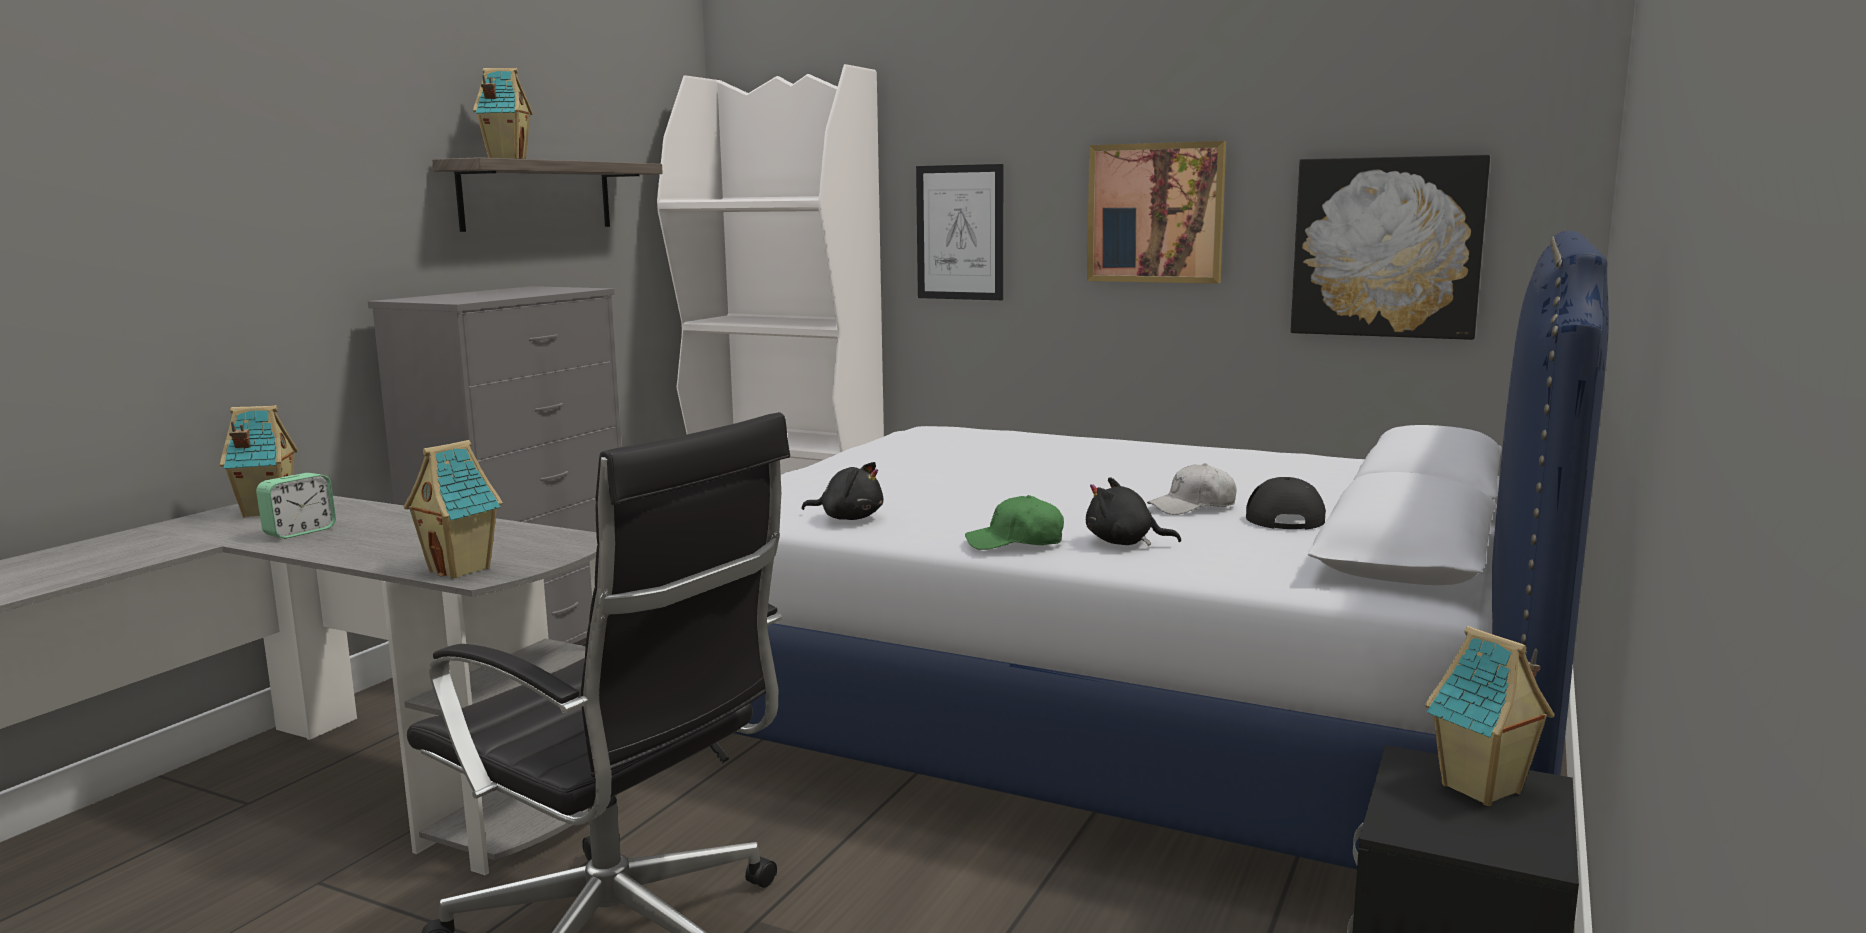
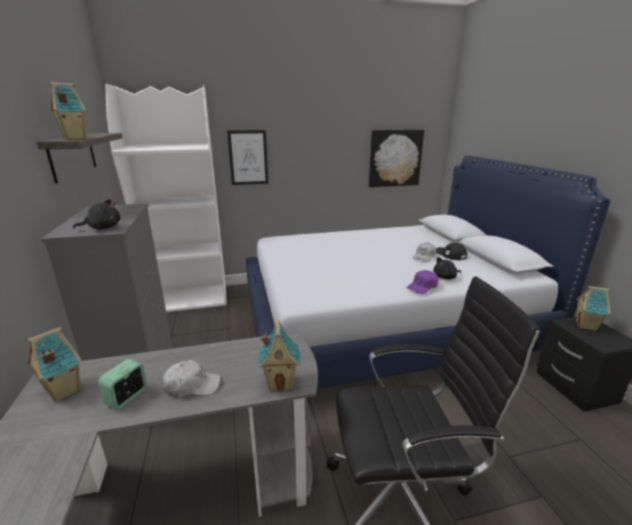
camera: 40 degrees left, 10 degrees up
alarm clock [256,473,336,539] -> alarm clock turned 150 degrees counterclockwise [98,359,147,410]
black plush toy [802,462,883,520] -> black plush toy moved to [73,199,121,230]
green cap [965,495,1064,550] -> purple cap [407,270,438,294]
picture [1087,141,1226,284] -> none
none -> white cap [163,360,221,396]

